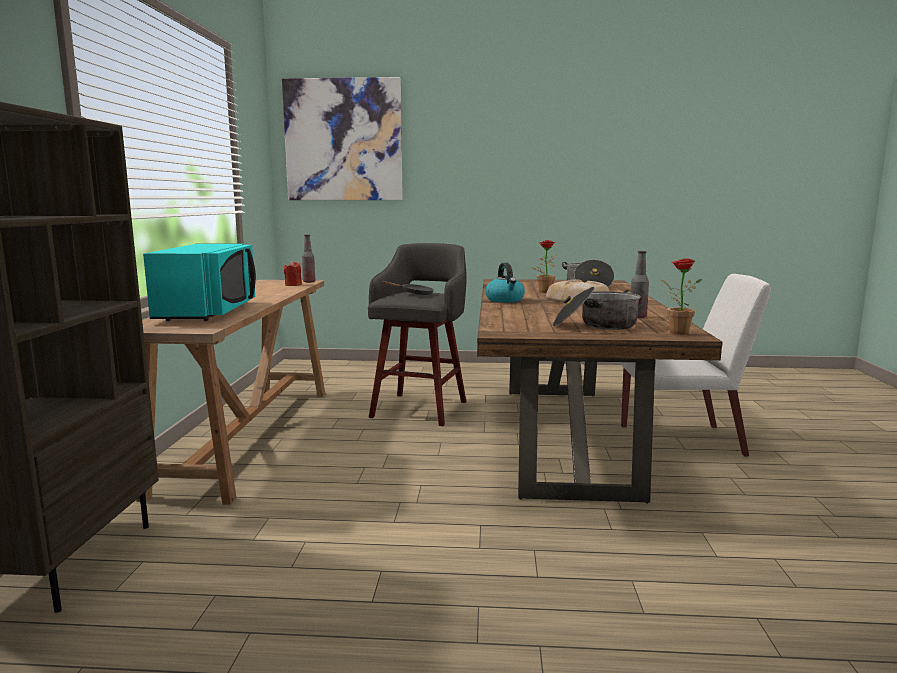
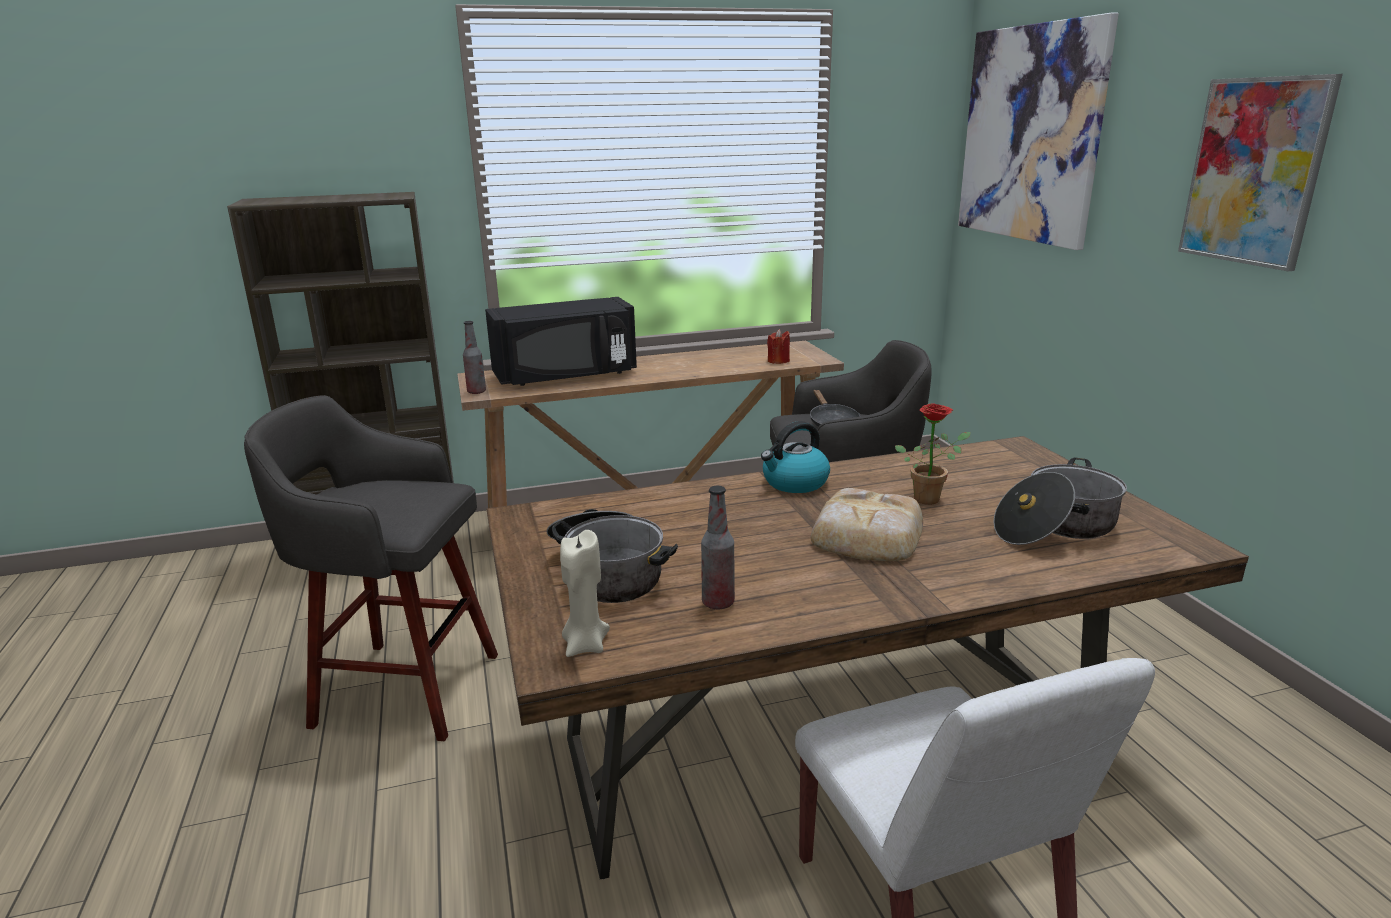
camera: 70 degrees right, 10 degrees up
turquoise microwave [143,244,256,321] -> black microwave [485,297,637,386]
bottle [302,235,315,283] -> bottle moved to [463,321,486,394]
potted plant [661,258,702,334] -> beige candle [560,530,610,657]
none -> grey stool [244,395,498,741]
none -> picture [1178,74,1343,271]

